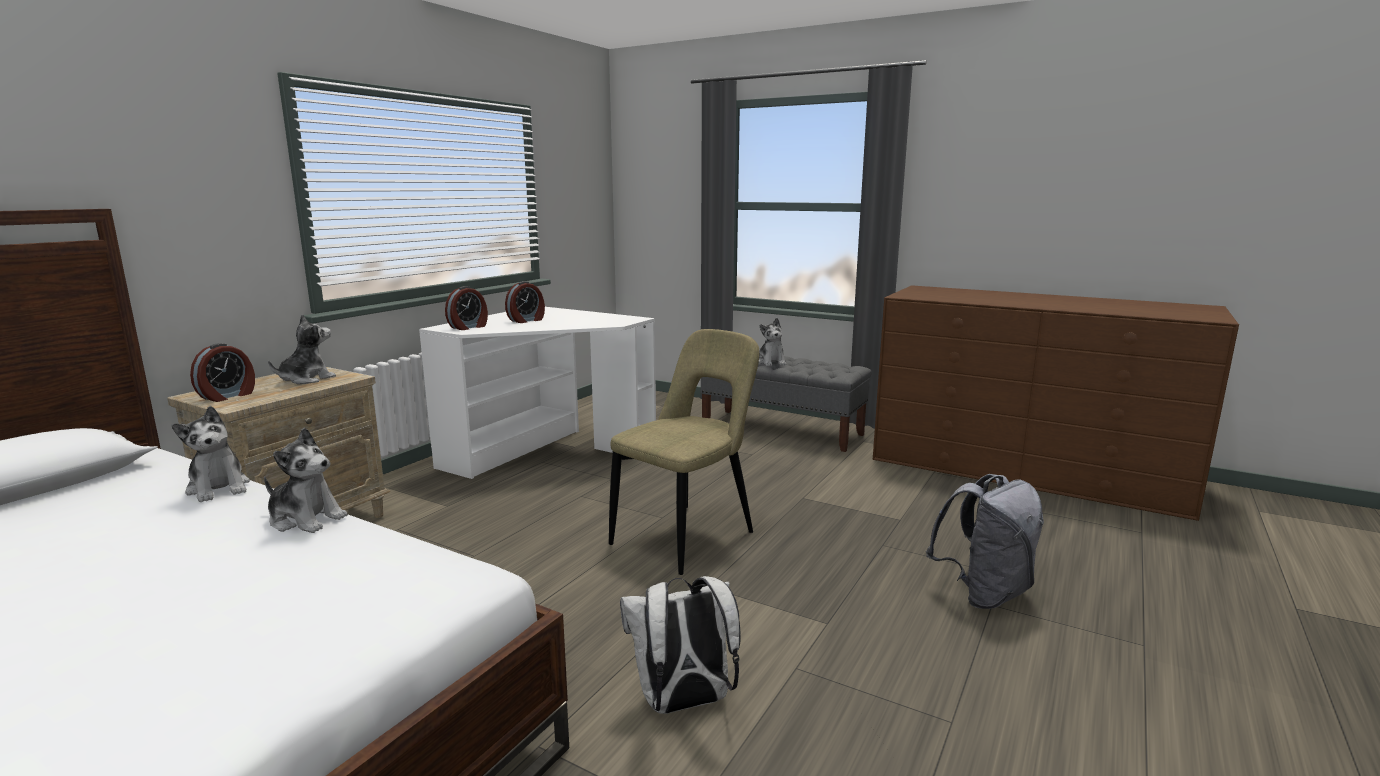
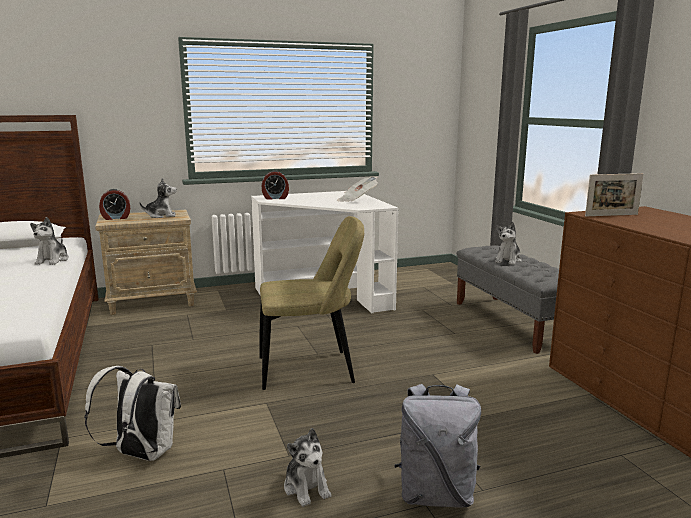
camera: 40 degrees right, 0 degrees up
plush toy [264,428,348,533] -> plush toy moved to [284,428,331,507]
alarm clock [505,281,545,323] -> none
none -> newspaper [337,176,378,202]
none -> picture frame [585,173,643,216]

